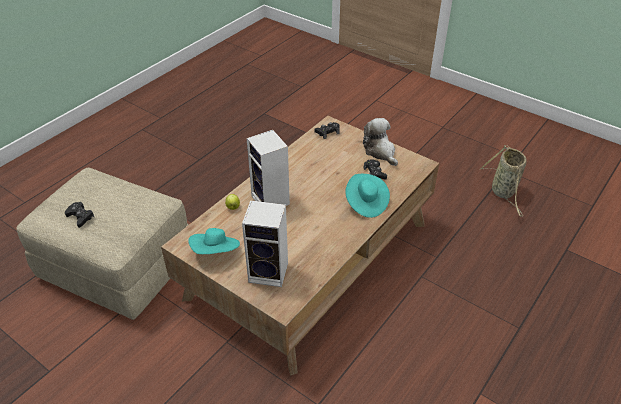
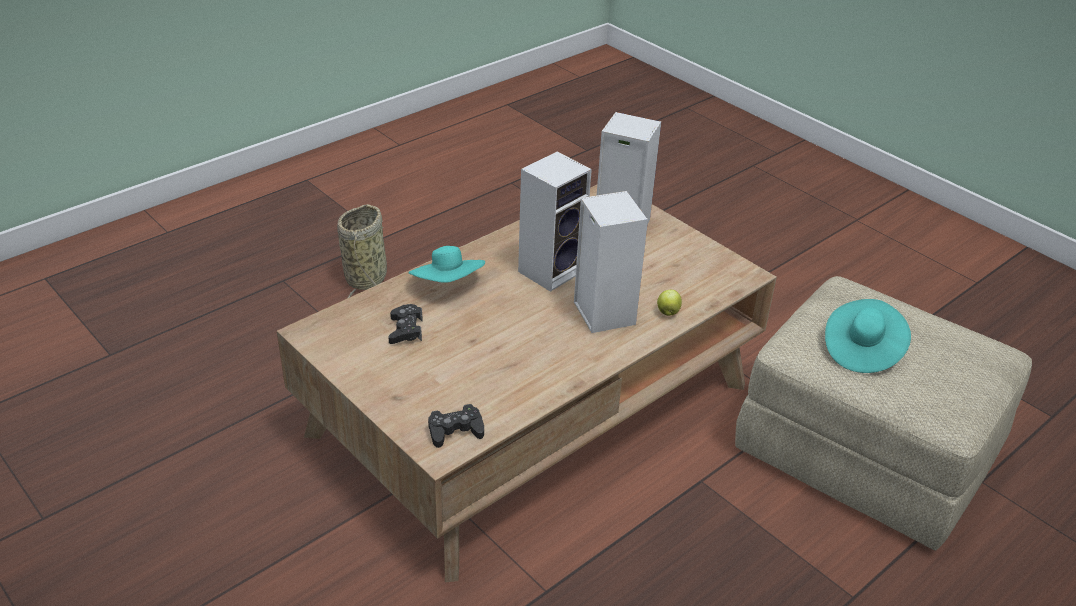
camera: 170 degrees left, 5 degrees down
black game controller [65,202,94,228] -> none
turquoise hat [188,228,240,254] -> turquoise hat moved to [825,299,911,373]
plush toy [363,118,398,166] -> none
basket [479,145,526,217] -> basket moved to [337,204,387,298]
none -> speaker [518,151,592,292]

